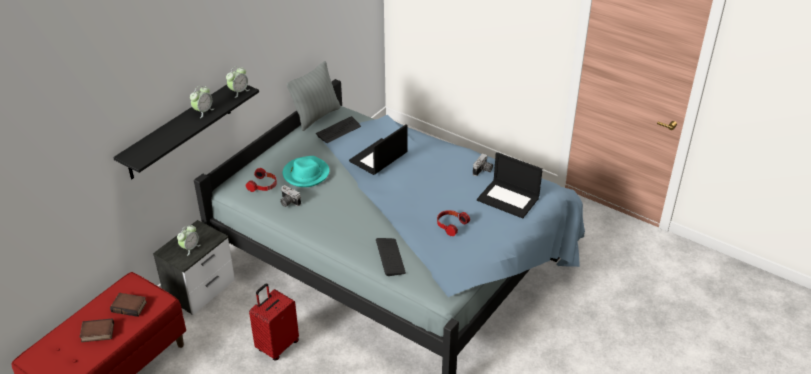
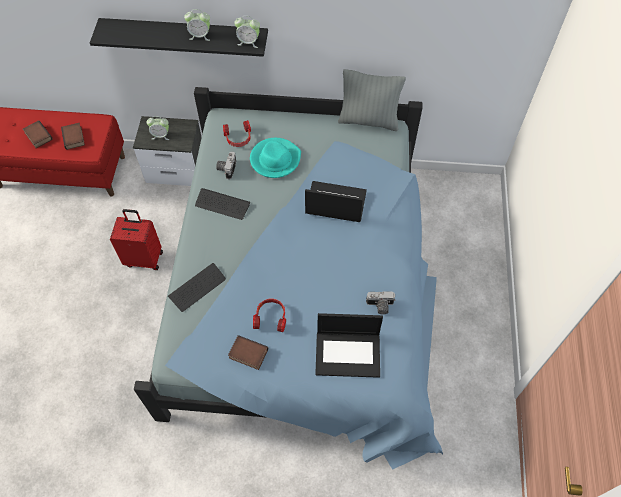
camera: 60 degrees right, 20 degrees up
keyboard [316,116,361,143] -> keyboard moved to [195,188,250,220]
laptop [477,152,543,219] -> laptop turned 90 degrees counterclockwise [315,313,383,378]
none -> book [228,335,268,370]

